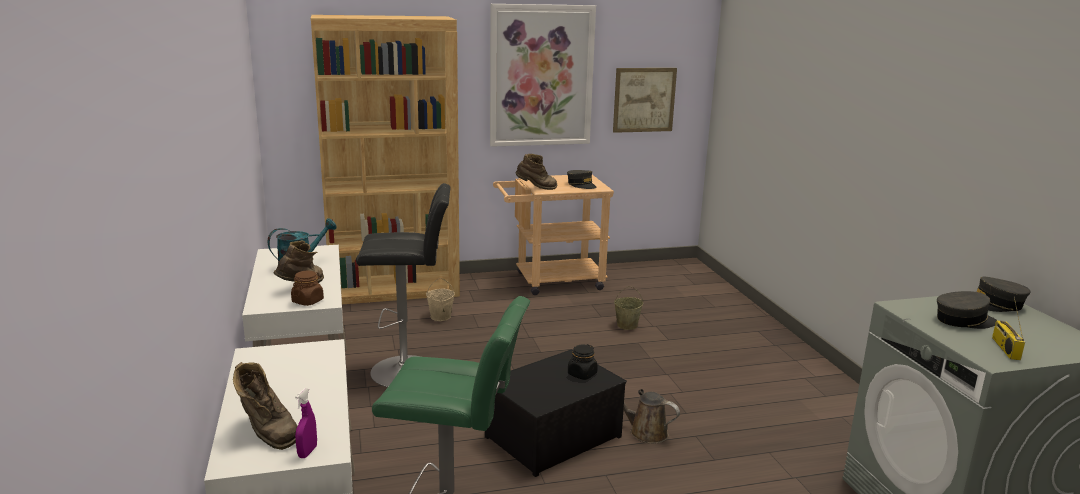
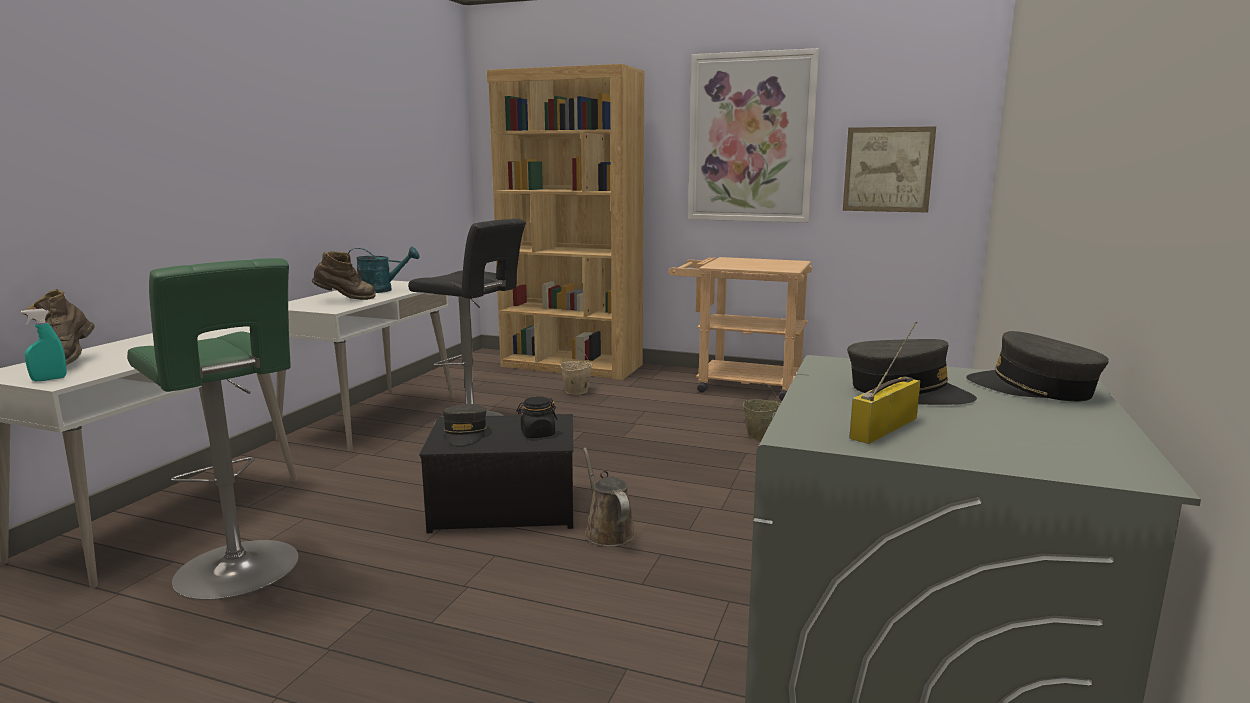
camera: 35 degrees right, 5 degrees down
brown jar [291,271,324,306] -> none
purple spray bottle [295,388,317,458] -> turquoise spray bottle [21,309,67,381]
brown boot [516,154,557,190] -> none
grey cap [567,170,597,189] -> grey cap moved to [443,404,487,445]

